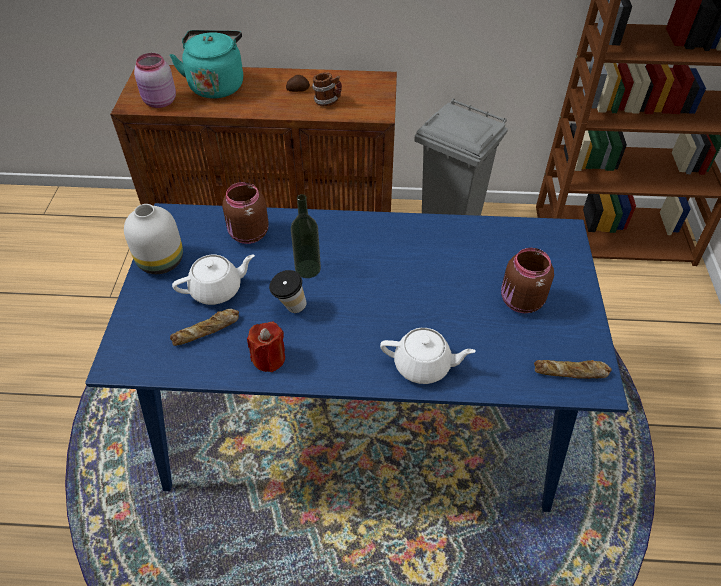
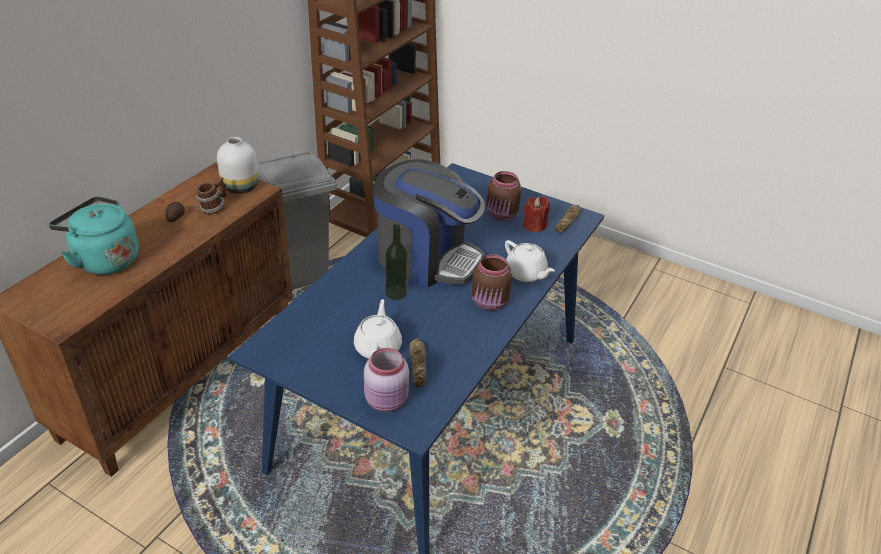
camera: 65 degrees left, 10 degrees down
white vase [124,204,183,274] -> white vase moved to [217,137,259,194]
pink jar [134,53,176,108] -> pink jar moved to [364,348,409,412]
brown jar [222,182,269,244] -> brown jar moved to [472,254,512,311]
red candle [247,322,285,372] -> red candle moved to [523,197,549,232]
cup [269,270,307,313] -> none
white teapot [380,328,476,384] -> white teapot turned 105 degrees clockwise [505,240,555,282]
none -> coffee machine [374,159,485,287]

